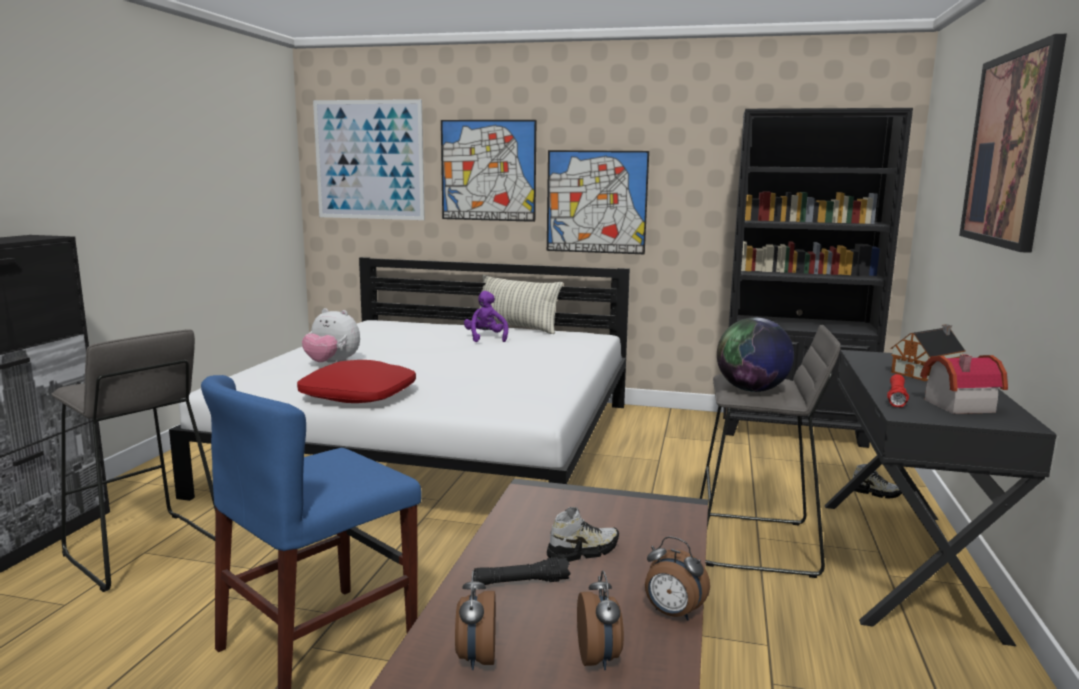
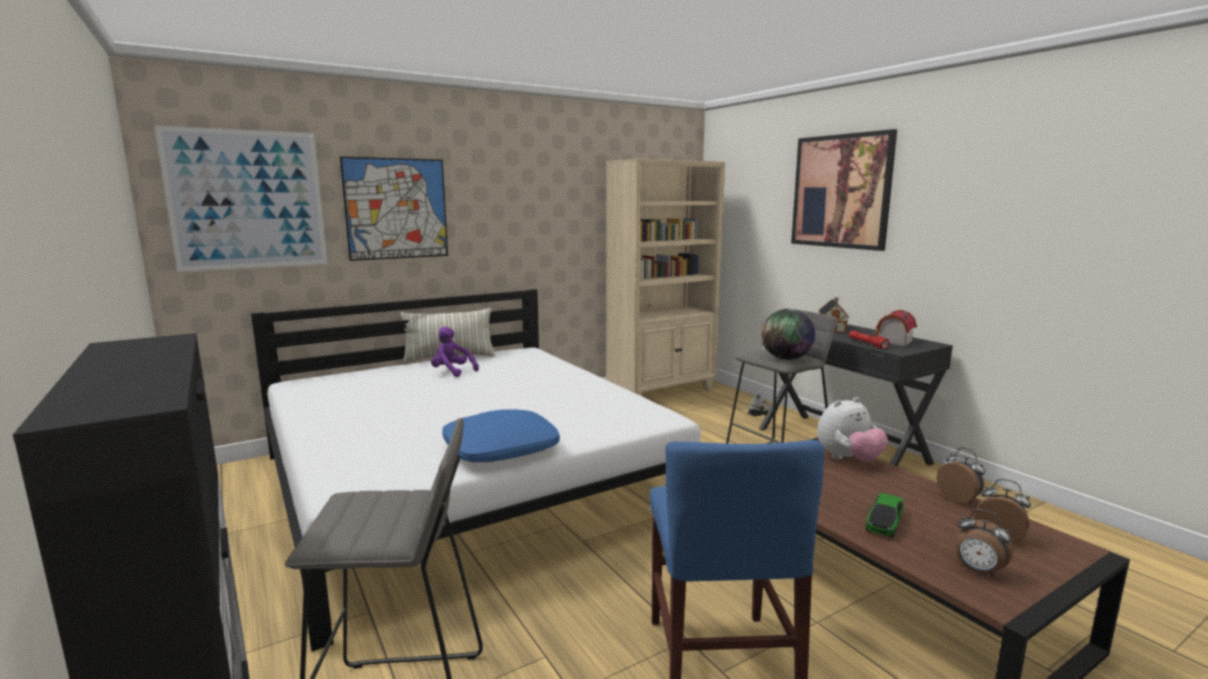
camera: 45 degrees left, 0 degrees up
red pillow [297,360,416,403] -> blue pillow [443,410,560,462]
plush toy [302,308,360,363] -> plush toy moved to [817,397,888,462]
black flashlight [474,557,571,585] -> toy car [866,493,904,538]
picture [547,150,649,255] -> none
shoe [547,507,619,562] -> none
alarm clock [645,536,710,620] -> alarm clock turned 105 degrees counterclockwise [937,447,985,504]
black bookcase [723,108,913,448] -> beige bookcase [606,158,725,396]

